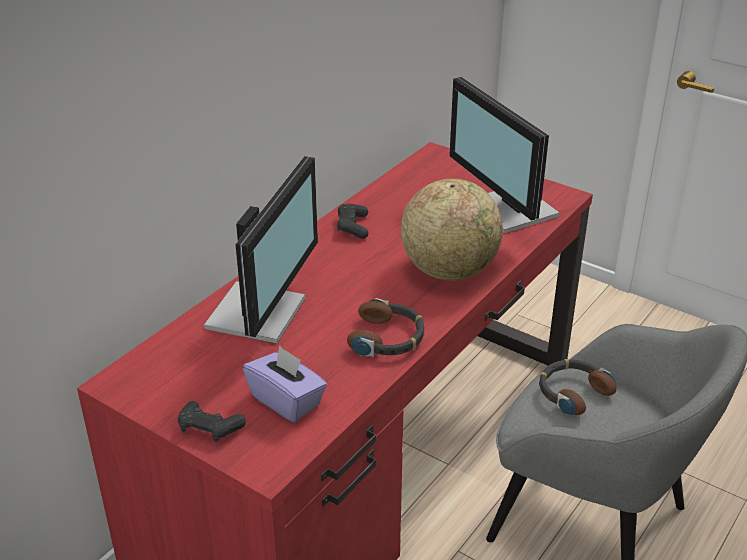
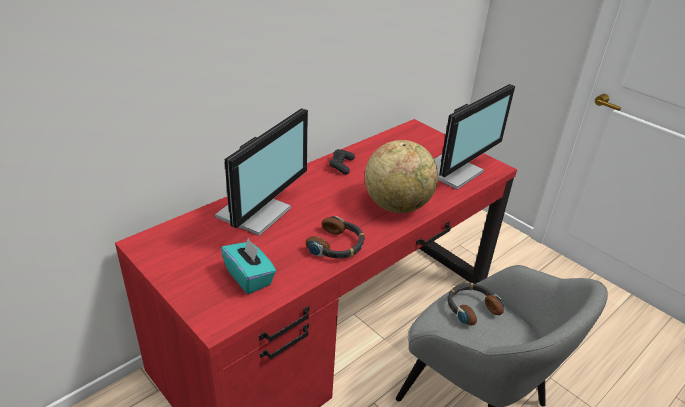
camera: 10 degrees right, 0 degrees up
black game controller [178,401,246,442] -> none
purple tissue box [243,345,327,422] -> turquoise tissue box [221,238,276,294]
monitor [449,77,560,234] -> monitor turned 120 degrees counterclockwise [434,84,515,190]

